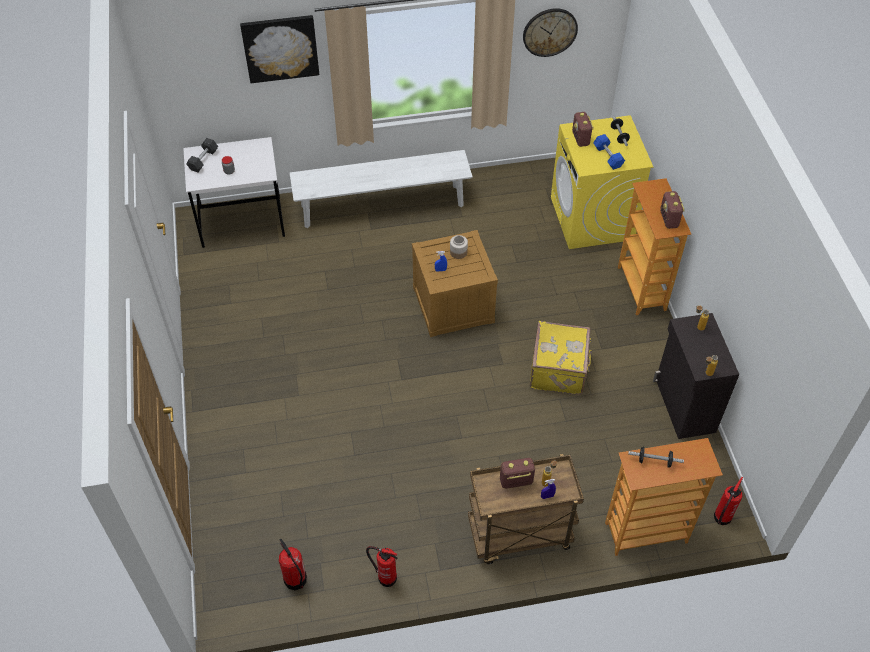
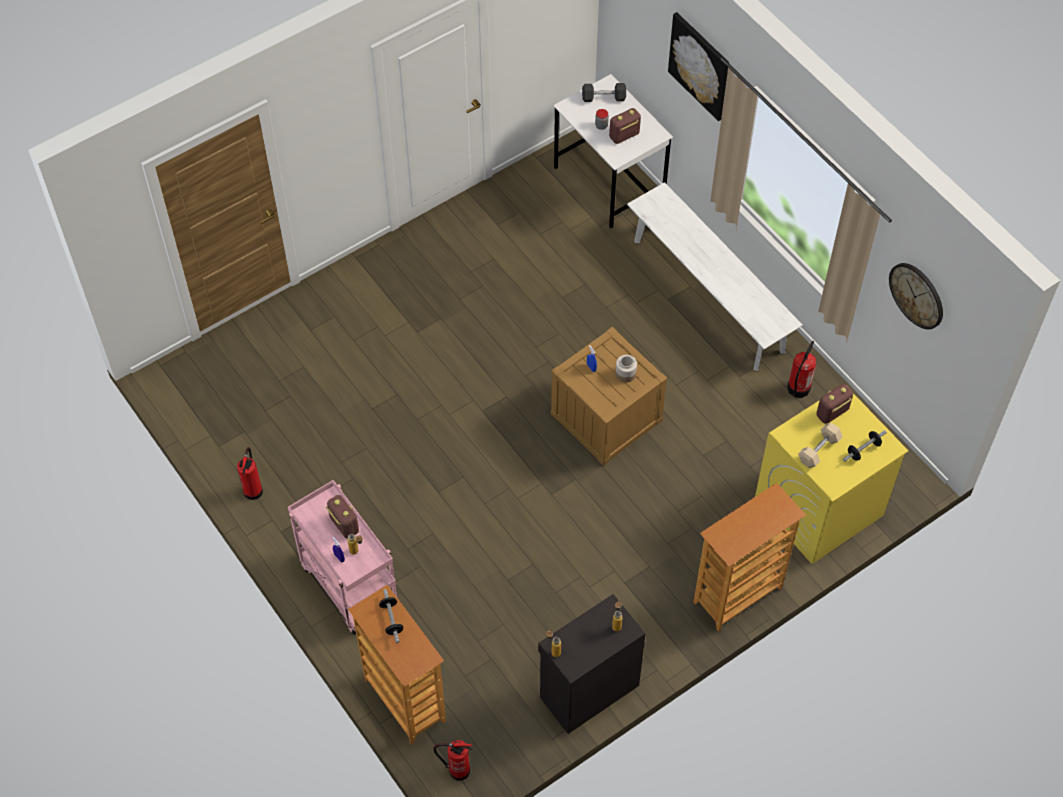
camera: 65 degrees right, 5 degrees up
fire extinguisher [279,538,307,590] -> fire extinguisher moved to [787,341,816,398]
brown cart [468,454,584,564] -> pink cart [288,480,397,635]
yellow suitcase [530,321,592,395] -> none
blue dumbbell [593,134,625,170] -> beige dumbbell [798,423,843,468]
radio [660,191,685,229] -> radio moved to [609,108,641,144]

